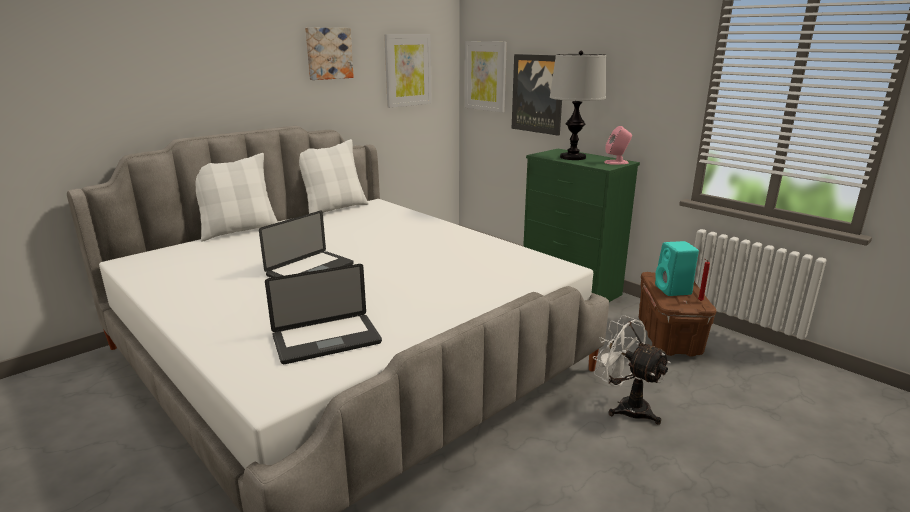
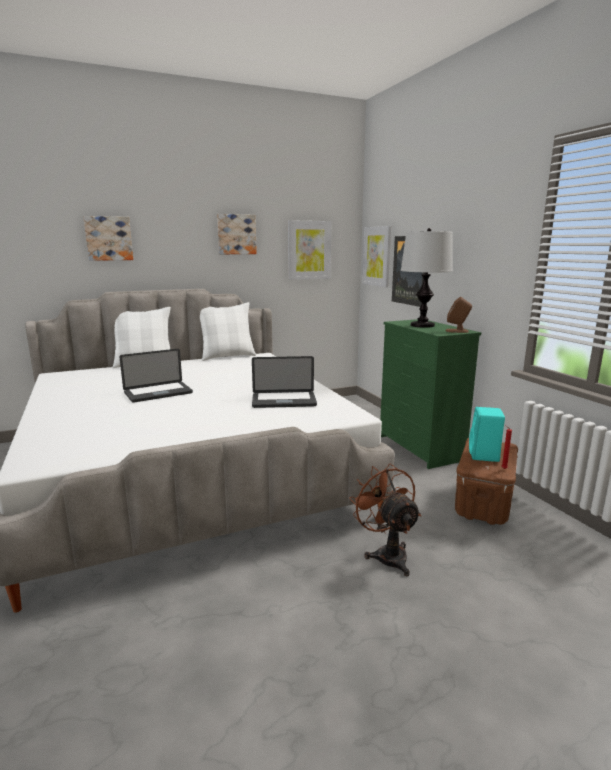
camera: 20 degrees right, 5 degrees down
laptop [265,264,382,364] -> laptop moved to [252,356,317,408]
white fan [593,315,670,425] -> brown fan [349,464,421,576]
pink speaker [604,126,632,165] -> brown speaker [445,297,472,333]
none -> picture [83,216,133,261]

